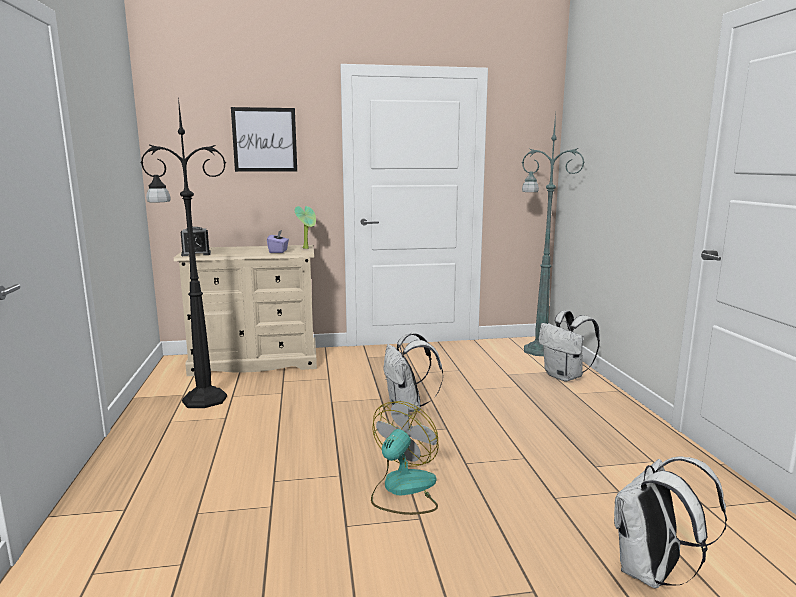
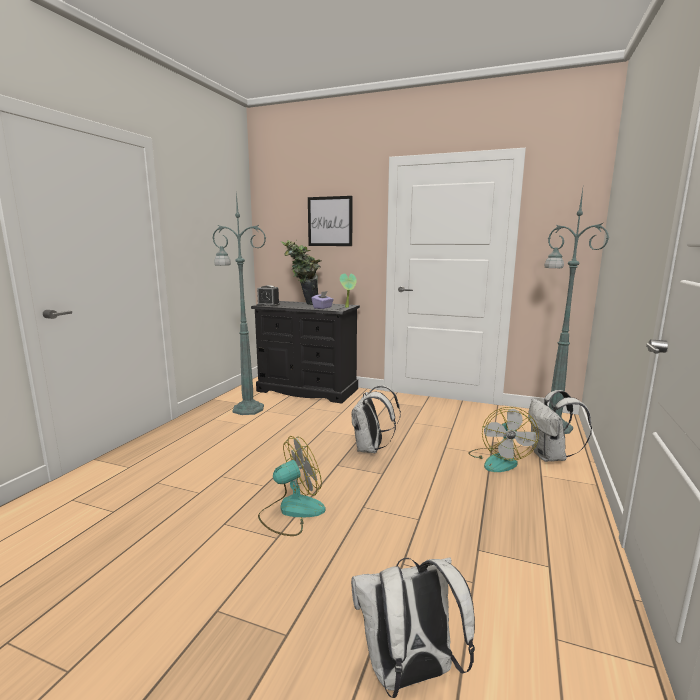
camera: 30 degrees right, 0 degrees up
black floor lamp [140,97,227,408] -> green floor lamp [212,192,266,415]
beige dresser [174,245,317,376] -> black dresser [251,301,360,404]
none -> potted plant [281,240,322,305]
none -> fan [469,407,539,472]

